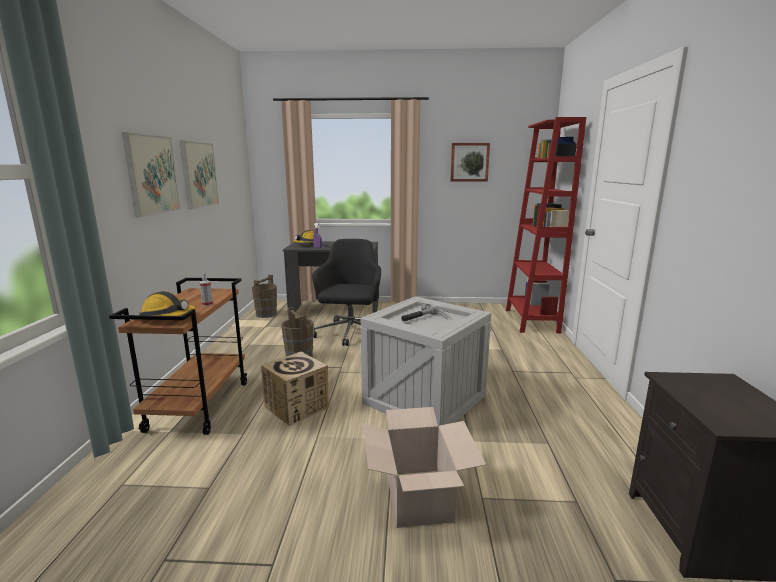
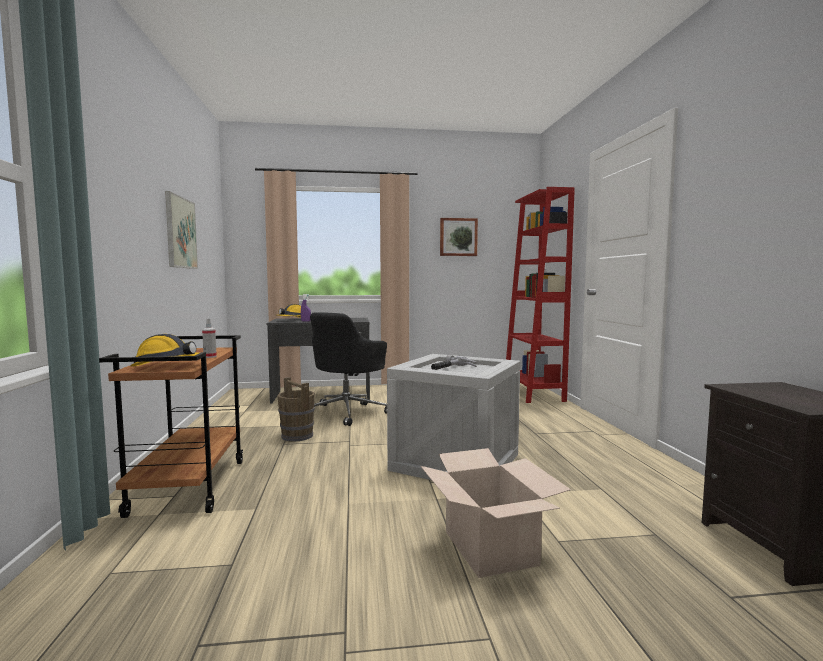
camera: 10 degrees left, 10 degrees down
picture [122,132,181,217] -> none
brown bucket [252,275,277,318] -> none
cardboard box [261,352,329,426] -> none
black office chair [312,239,381,346] -> black office chair turned 150 degrees counterclockwise [310,312,387,426]

